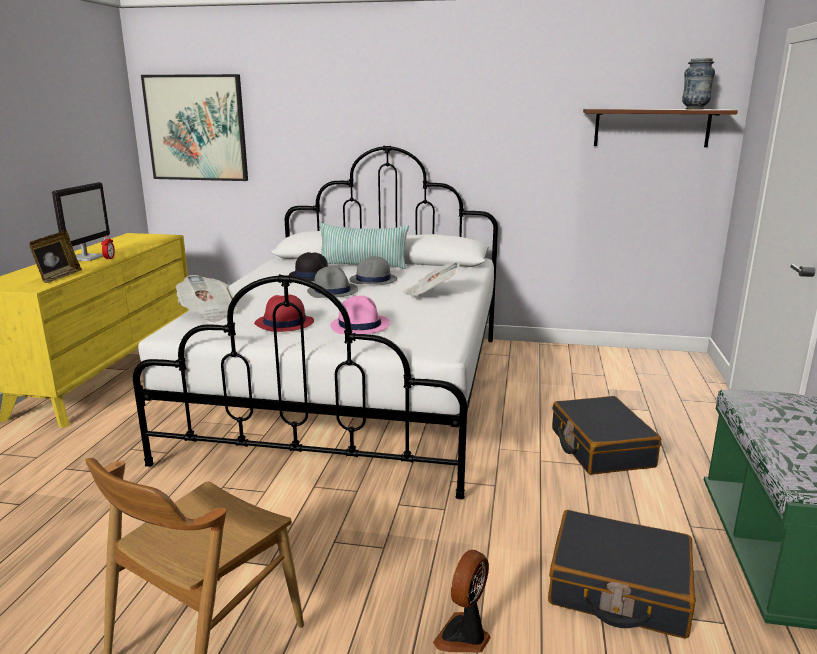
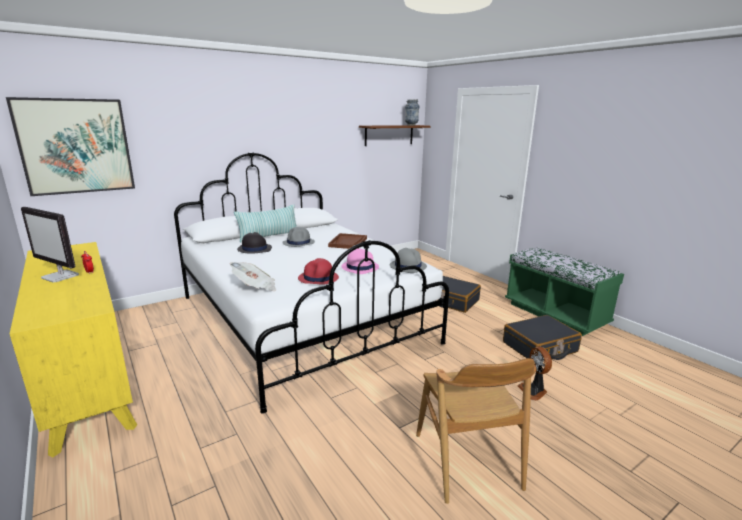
camera: 45 degrees left, 0 degrees up
picture frame [29,231,82,283] -> none
monitor [52,182,110,261] -> monitor turned 150 degrees clockwise [21,207,79,282]
grey hat [307,266,358,298] -> grey hat moved to [390,248,427,273]
newspaper [403,262,460,297] -> brown tray [328,233,367,249]

